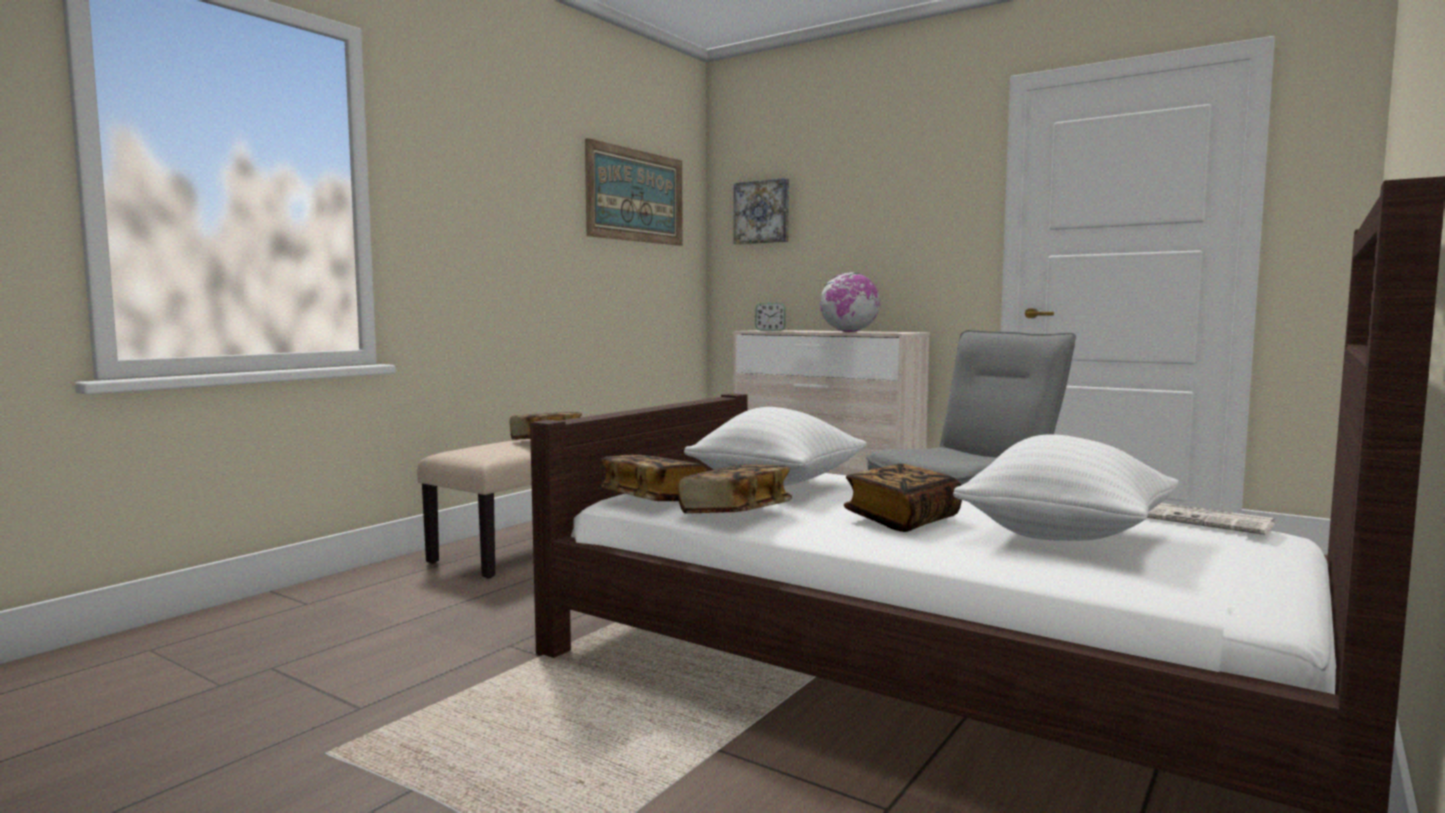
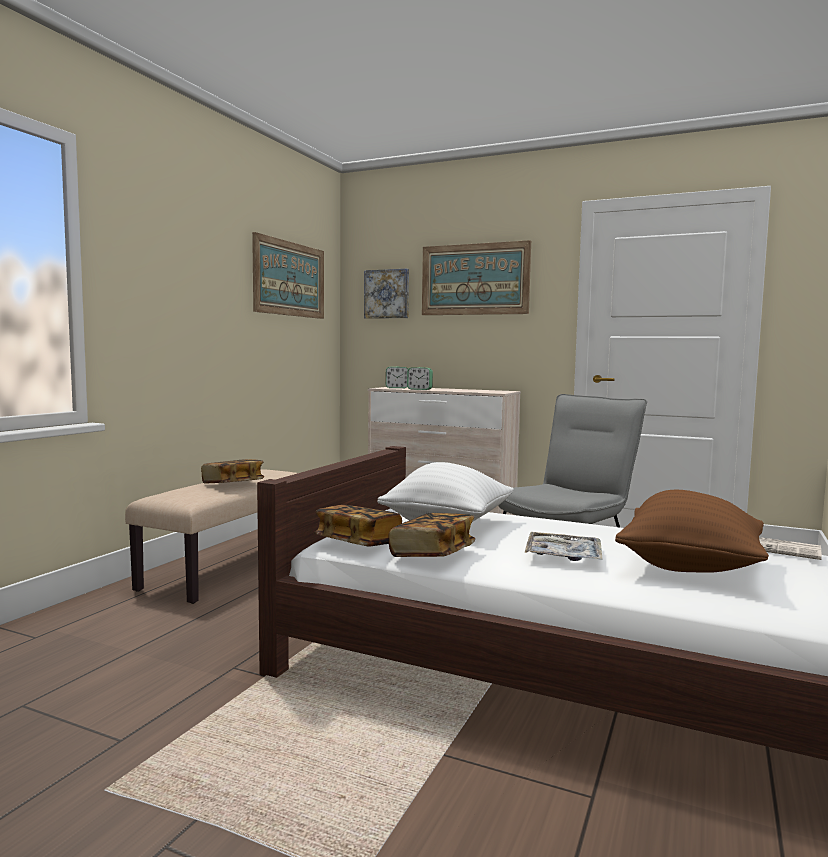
camera: 10 degrees left, 0 degrees up
globe [820,272,880,332] -> none
book [844,464,962,532] -> tray [525,532,602,561]
white pillow [953,434,1179,541] -> brown pillow [615,490,769,573]
none -> alarm clock [407,367,433,390]
none -> picture [422,240,531,315]

